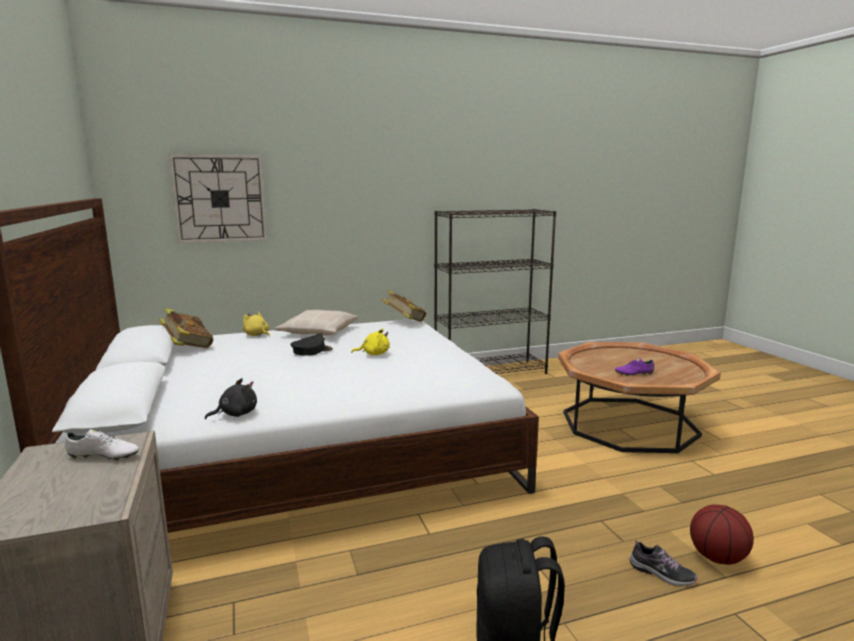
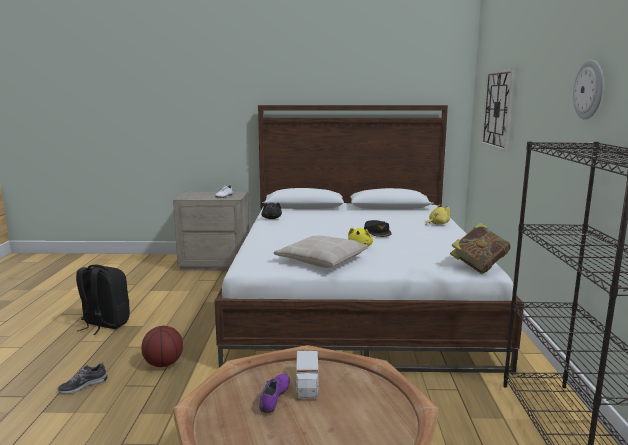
camera: 110 degrees right, 0 degrees up
book [159,308,213,348] -> none
beige pillow [274,310,358,336] -> beige pillow moved to [274,236,368,268]
basketball [690,504,754,565] -> basketball moved to [141,326,183,367]
none -> toy truck [296,351,319,398]
none -> wall clock [573,60,603,120]

